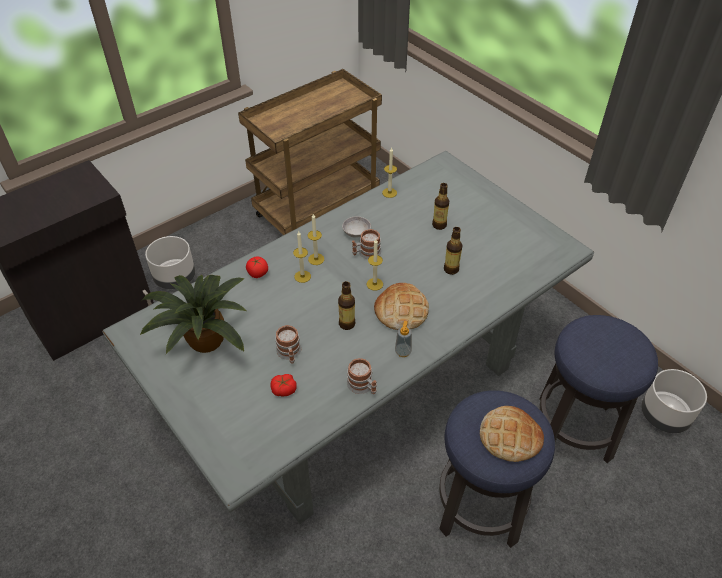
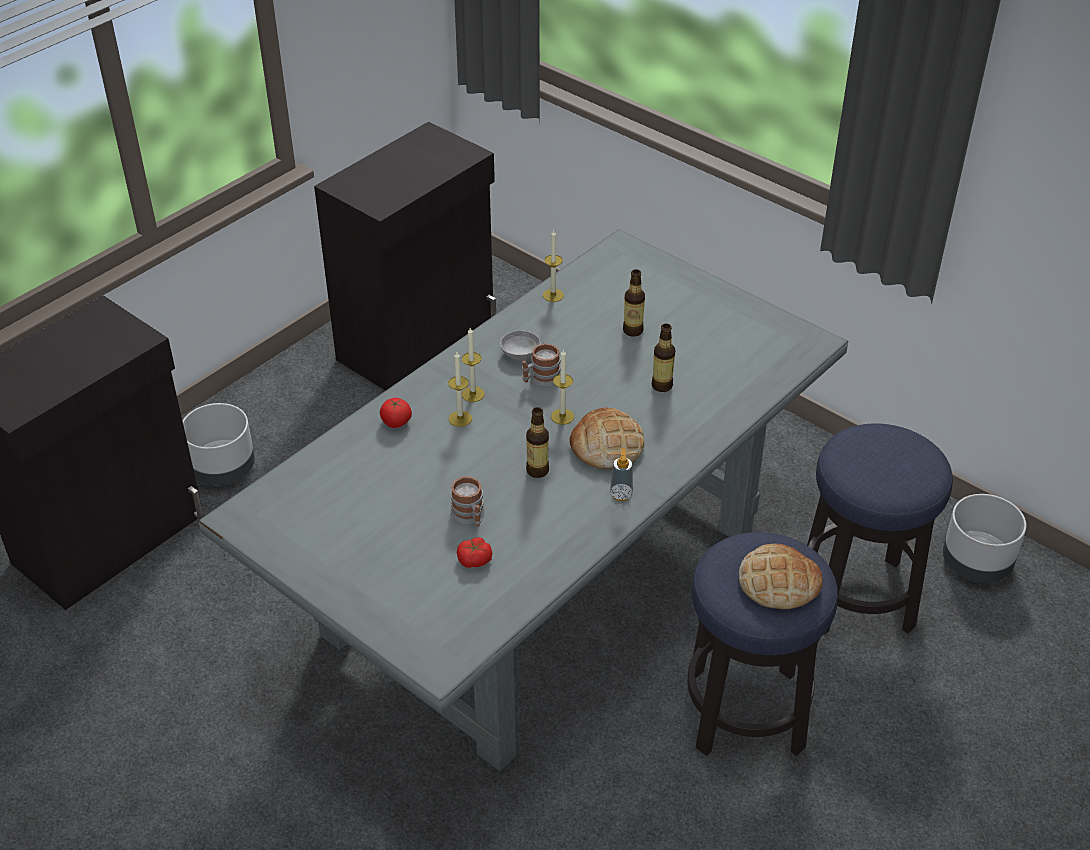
camera: 10 degrees left, 5 degrees down
potted plant [140,275,246,354] -> none
brown cart [238,69,382,235] -> black cabinet [314,122,496,391]
mug [347,358,377,394] -> none

